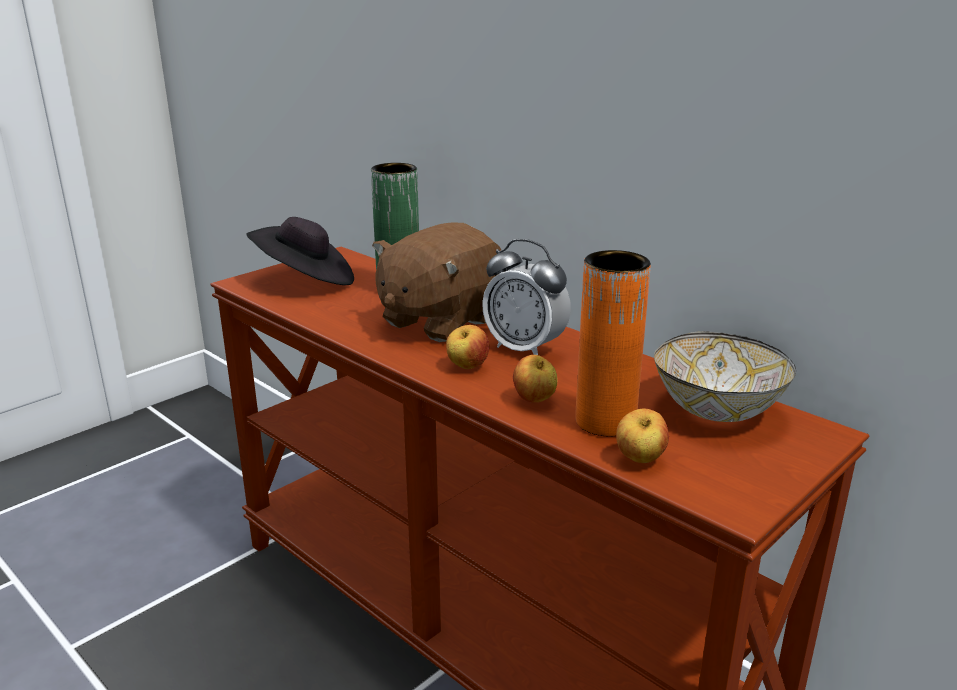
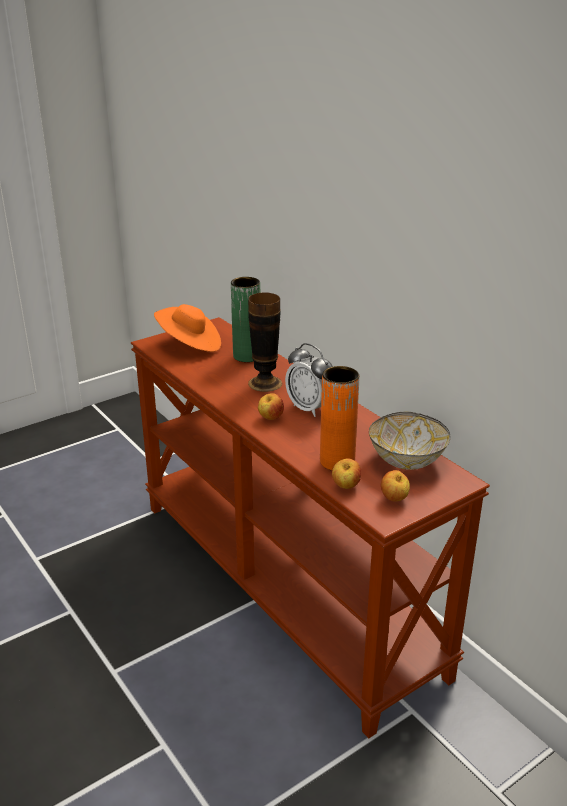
camera: 10 degrees right, 5 degrees up
black hat [247,217,354,285] -> orange hat [154,304,221,352]
brown plush toy [372,223,505,342] -> vase [248,292,282,392]
apple [513,355,558,403] -> apple moved to [381,470,410,501]

